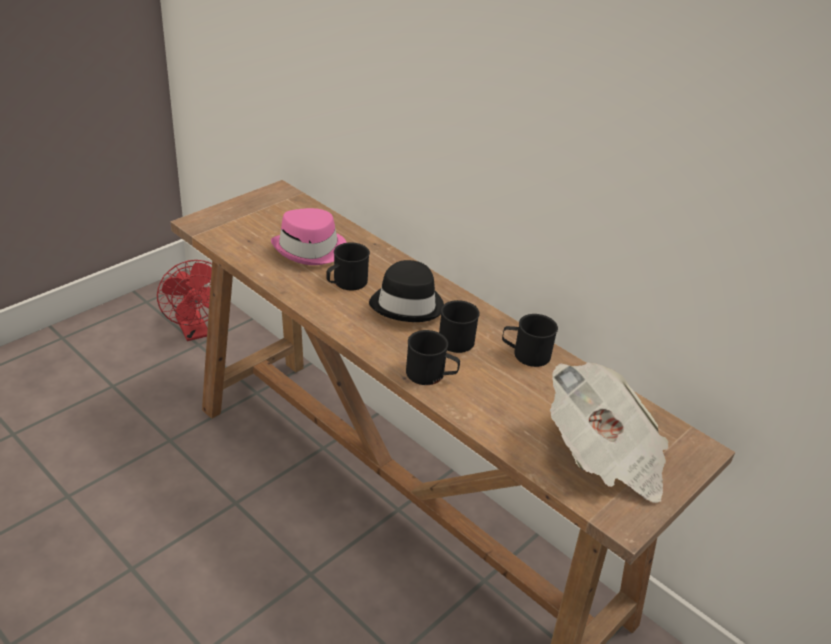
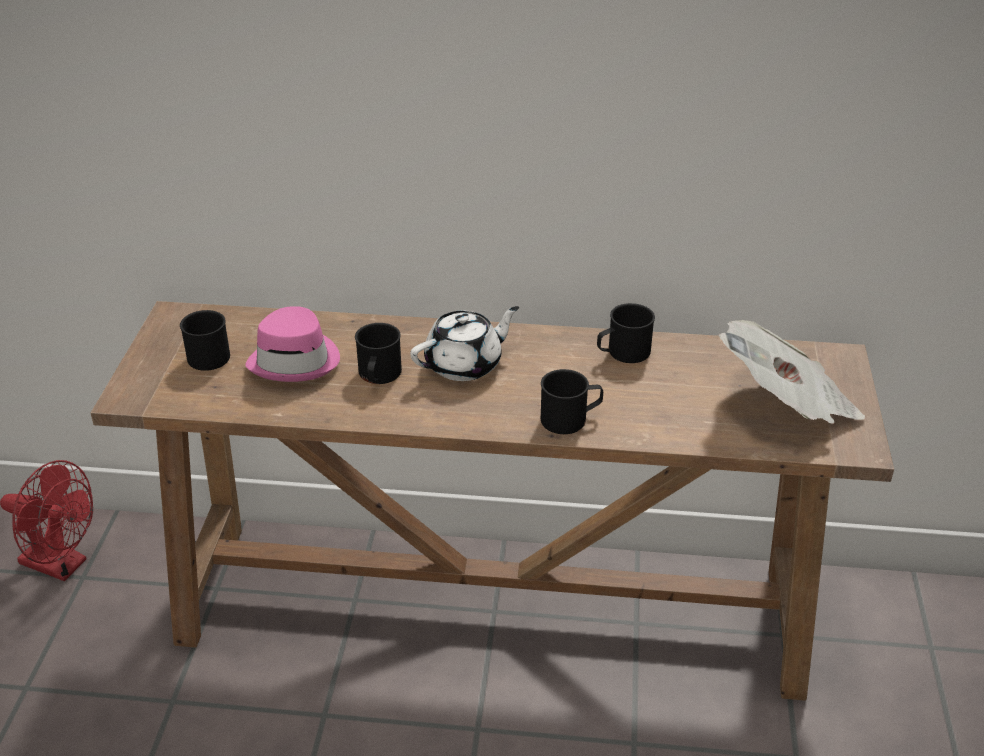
camera: 35 degrees left, 0 degrees up
black hat [369,260,444,322] -> white teapot [410,306,519,381]
black mug [439,300,480,353] -> black mug moved to [180,310,230,371]

